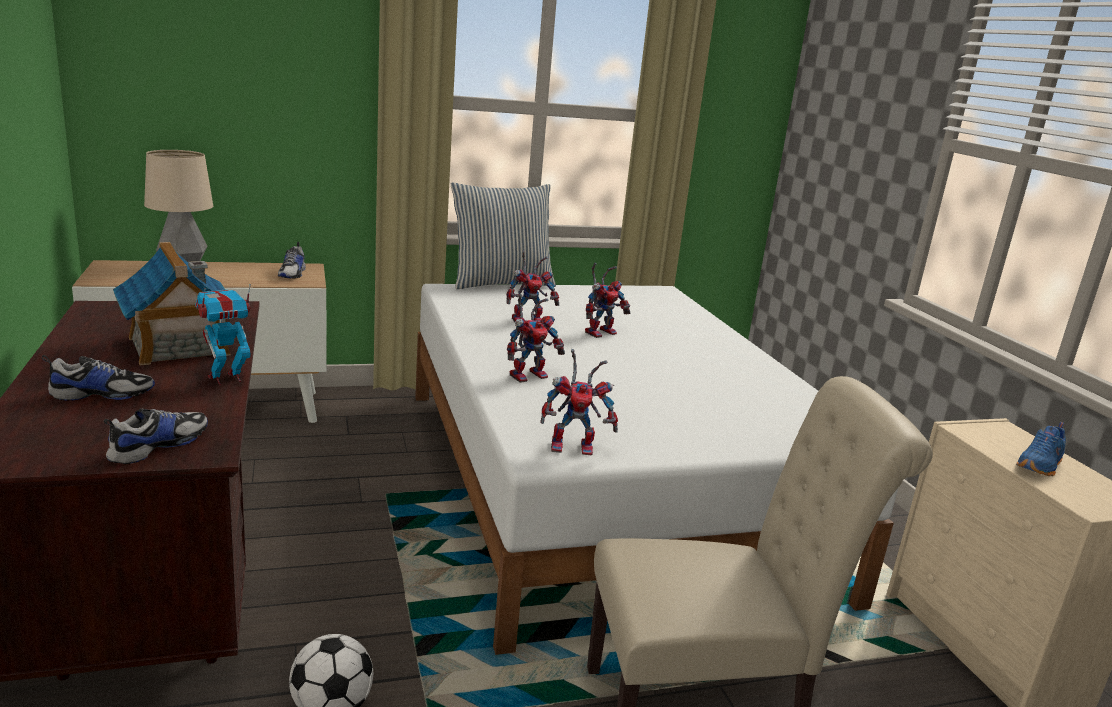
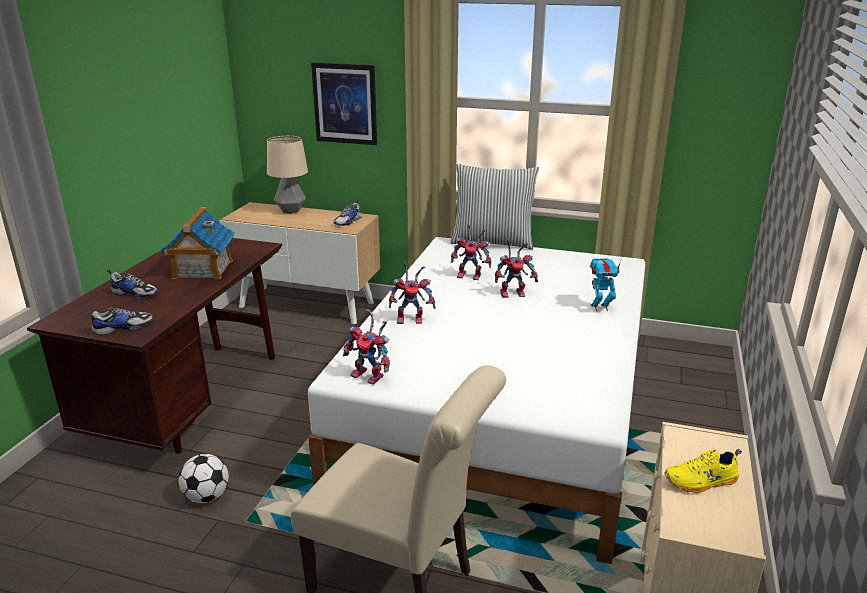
camera: 35 degrees right, 5 degrees up
toy robot [195,284,251,385] -> toy robot moved to [590,258,622,311]
blue shoe [1016,422,1066,476] -> yellow shoe [664,449,742,493]
none -> picture [311,62,377,145]

